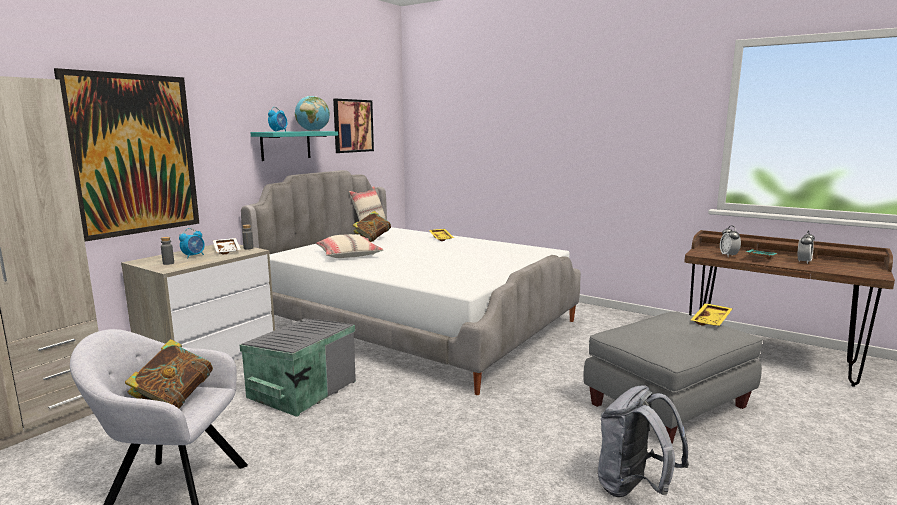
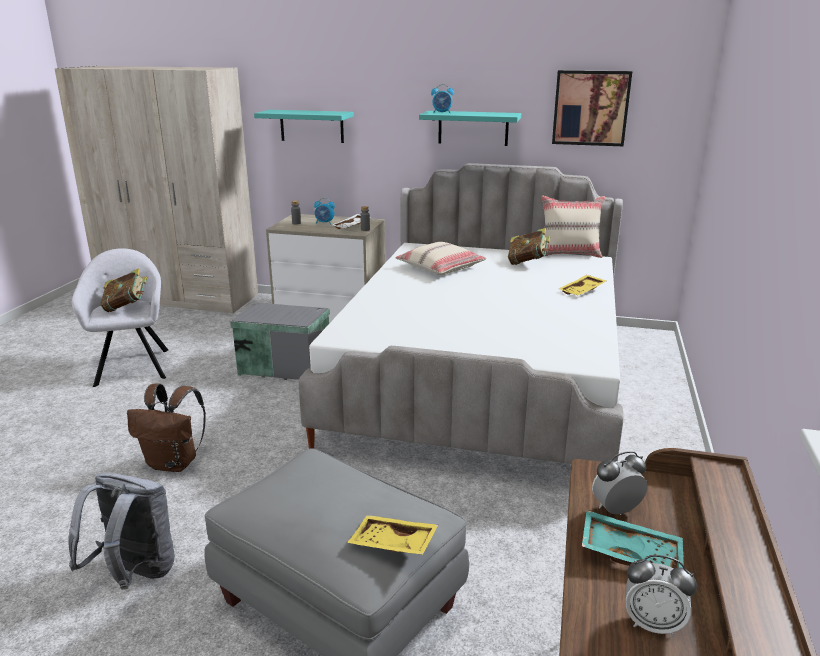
camera: 70 degrees right, 10 degrees up
picture [54,68,199,242] -> turquoise shelf [254,110,354,143]
globe [295,96,330,131] -> none
none -> brown backpack [127,383,206,472]

